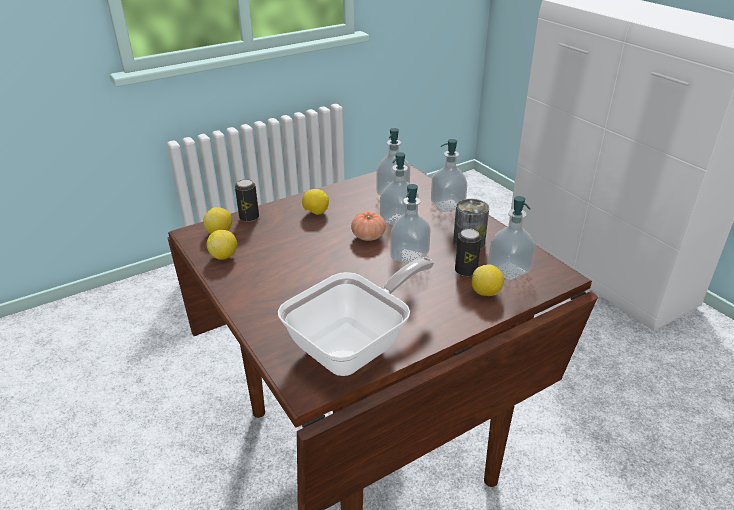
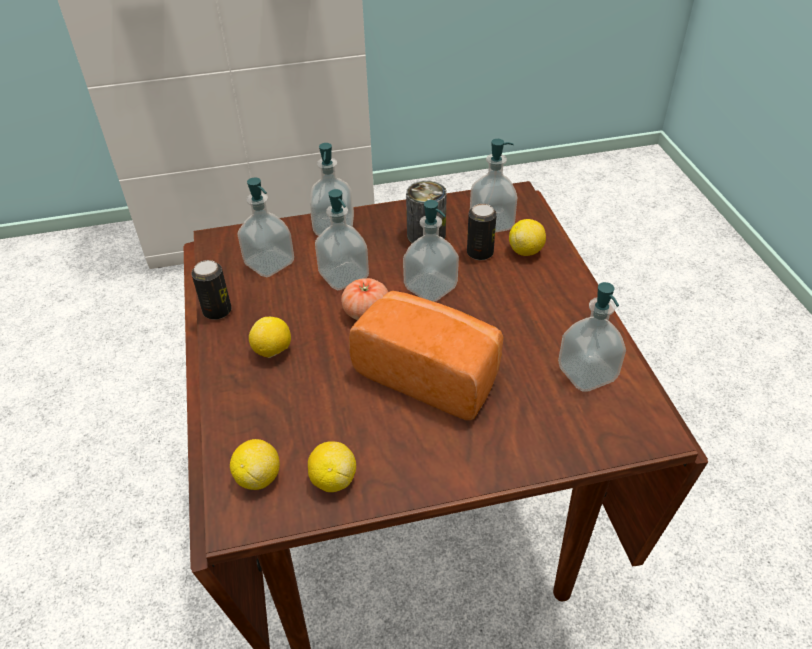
camera: 70 degrees left, 10 degrees up
can [235,179,259,222] -> can moved to [191,260,232,320]
frying pan [278,257,434,376] -> soap dispenser [558,282,626,392]
none -> bread [349,291,503,420]

